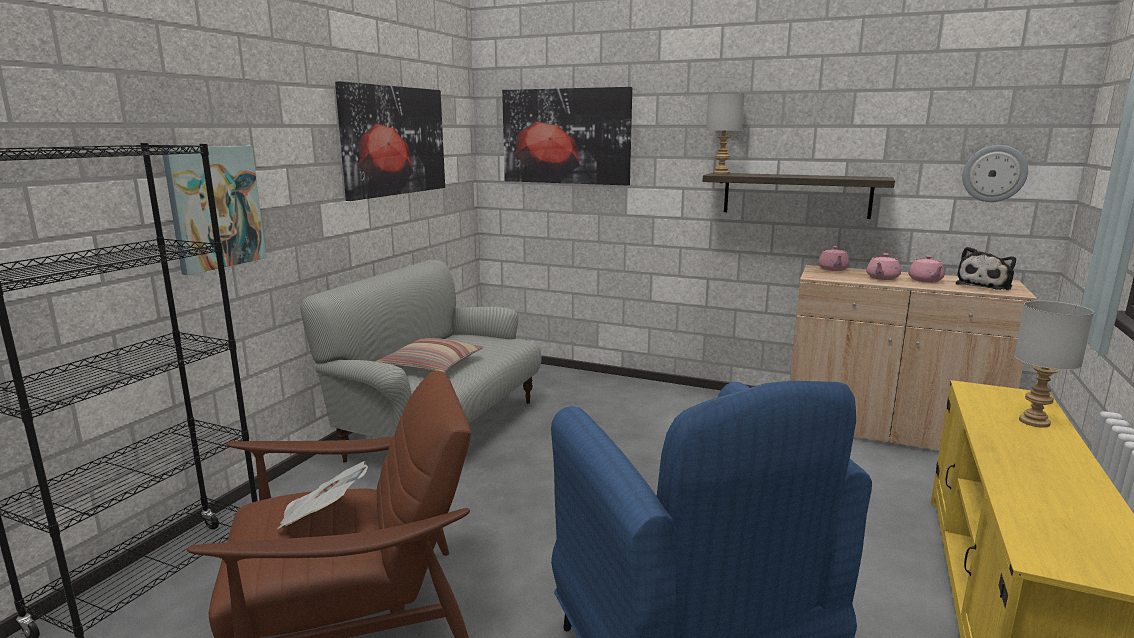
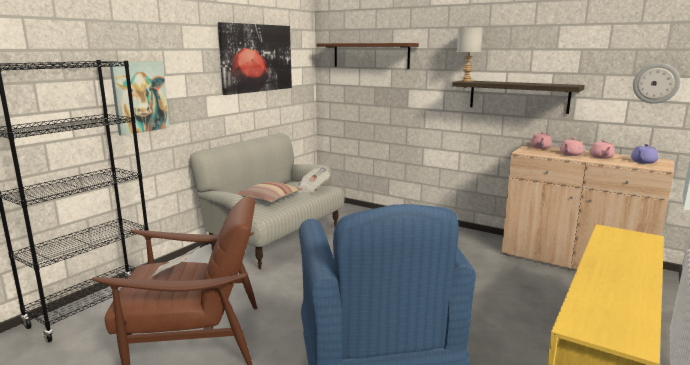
camera: 10 degrees right, 0 degrees up
picture [502,87,632,185] -> brown shelf [316,43,419,69]
plush toy [956,247,1016,290] -> purple teapot [631,144,658,164]
grey table lamp [1014,300,1094,428] -> none
none -> newspaper [298,167,330,192]

